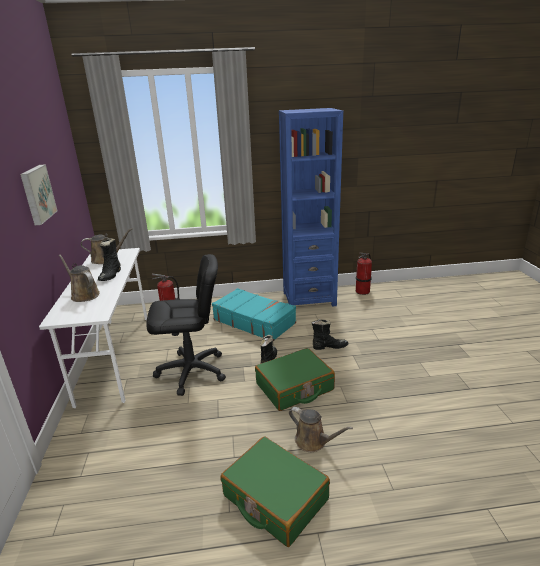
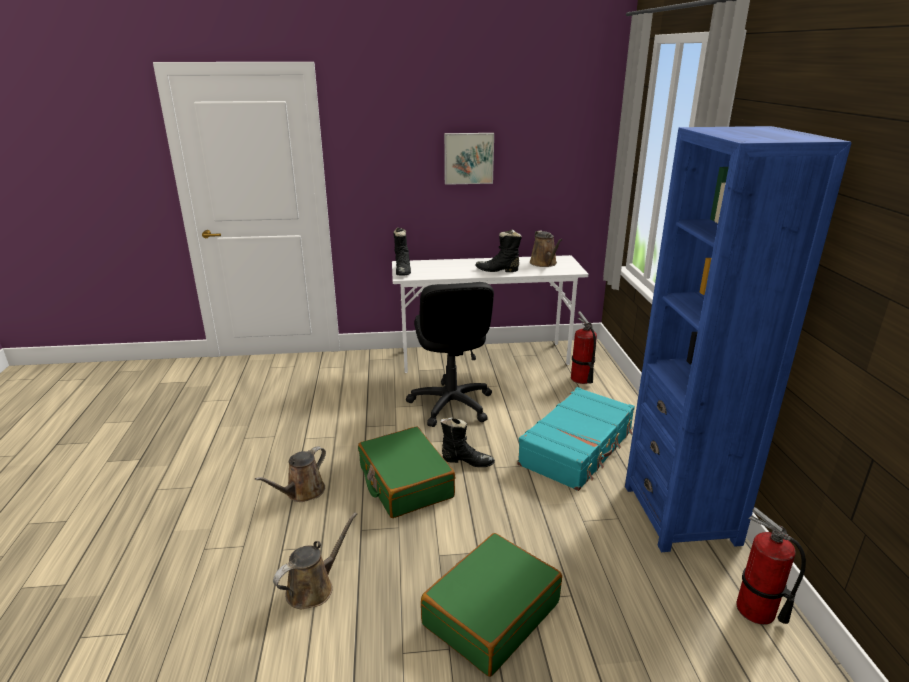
camera: 90 degrees right, 0 degrees up
brown watering can [59,255,100,302] -> brown watering can moved to [273,512,357,609]
green suitcase [221,436,330,547] -> green suitcase moved to [421,533,562,677]
black boot [312,319,348,350] -> black boot moved to [393,227,411,275]

